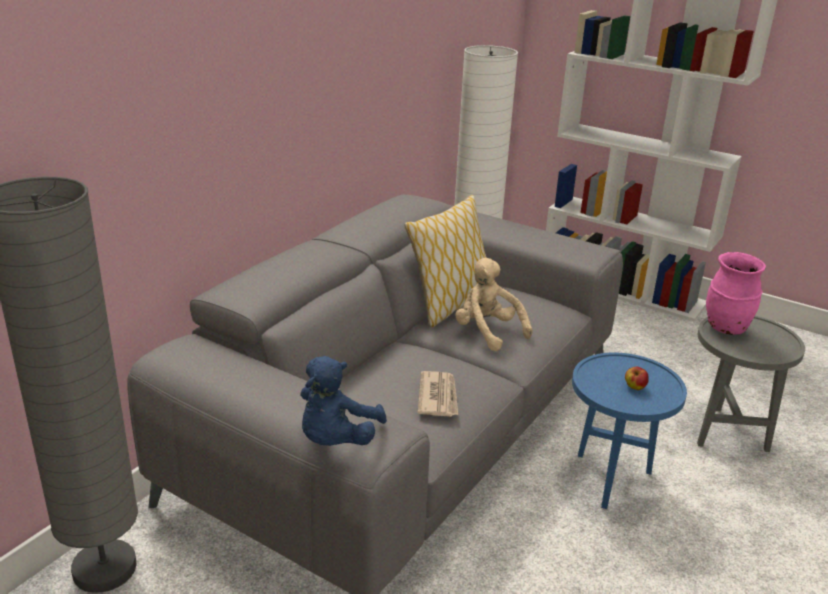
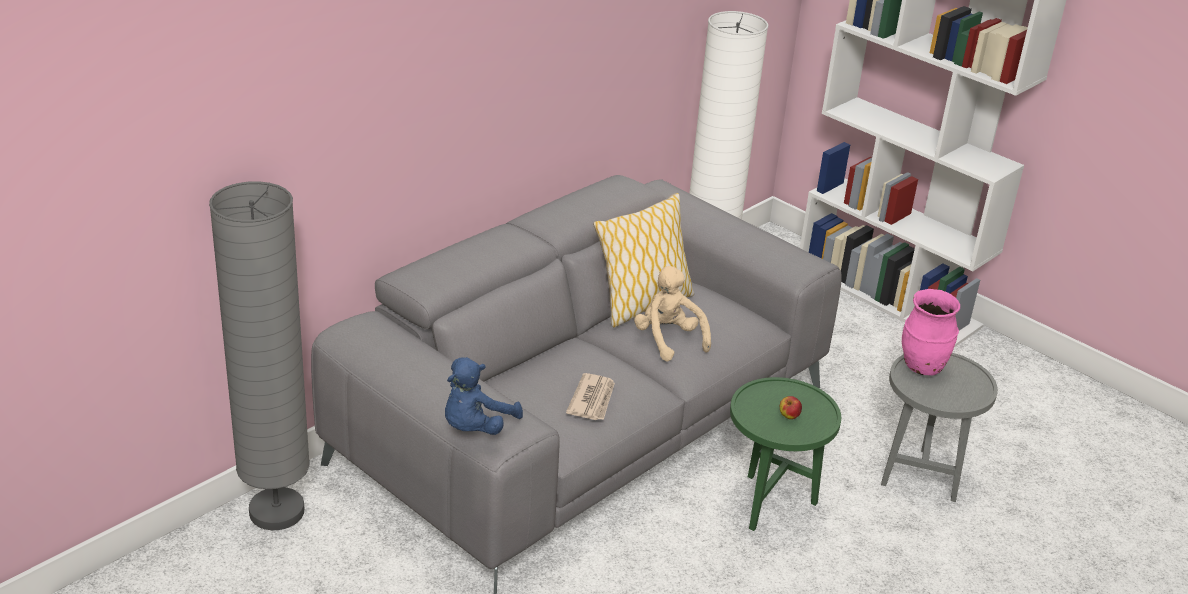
camera: 10 degrees right, 5 degrees up
blue side table [572,352,687,509] -> green side table [730,377,841,531]

